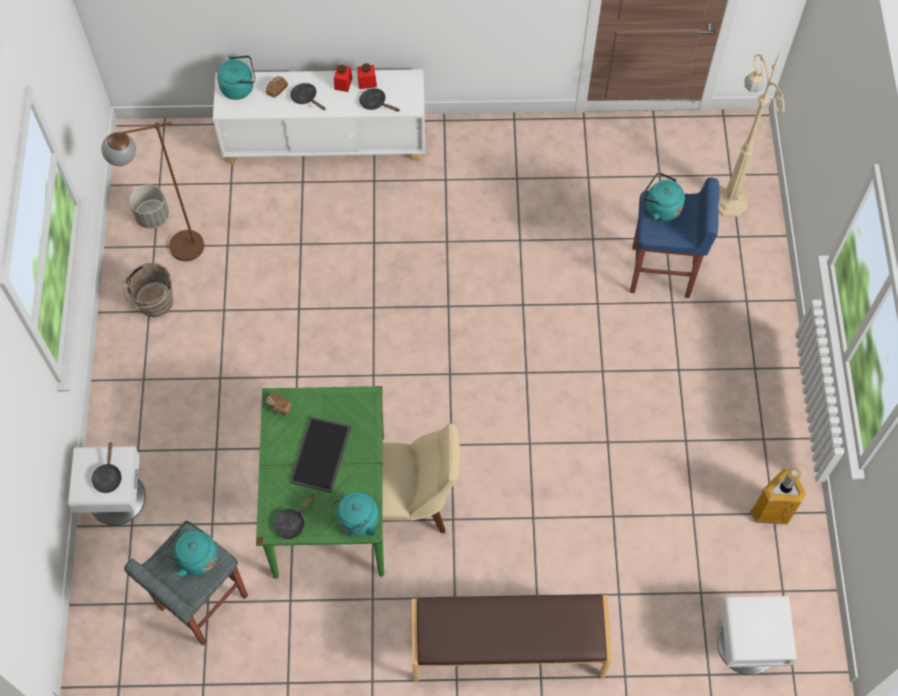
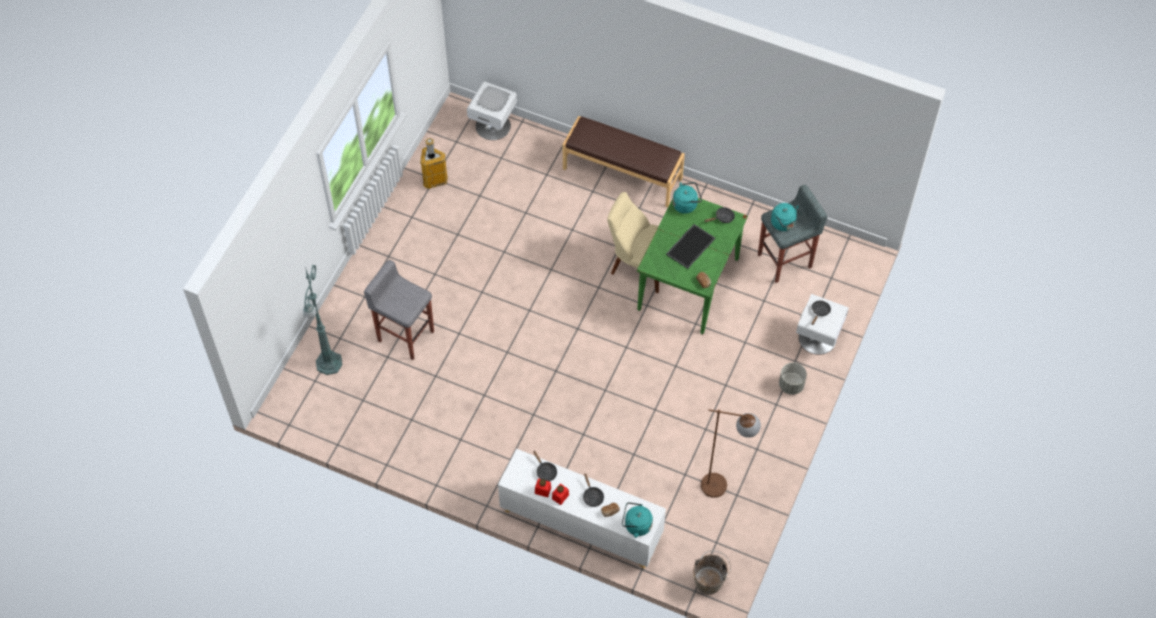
camera: 155 degrees left, 5 degrees down
brown bucket [123,263,173,317] -> brown bucket moved to [693,551,731,595]
grey planter [129,184,169,228] -> grey planter moved to [779,362,807,395]
blue stool [630,178,719,298] -> grey stool [364,260,434,360]
turquoise kettle [642,172,685,222] -> none
beige floor lamp [718,52,785,217] -> green floor lamp [303,265,343,375]
none -> plate [477,86,510,112]

